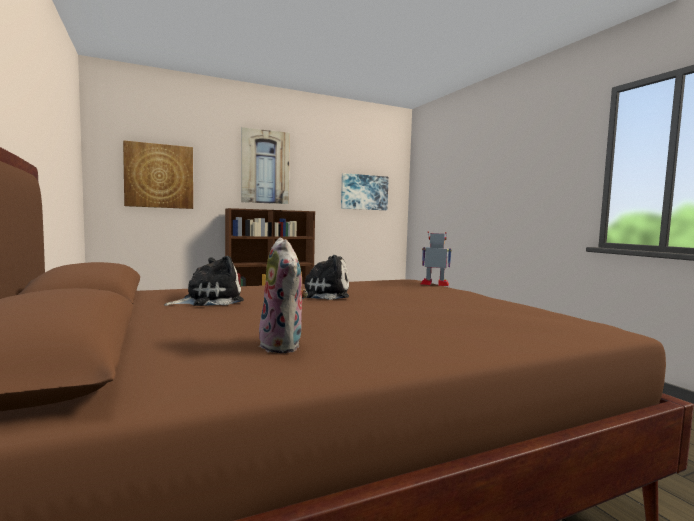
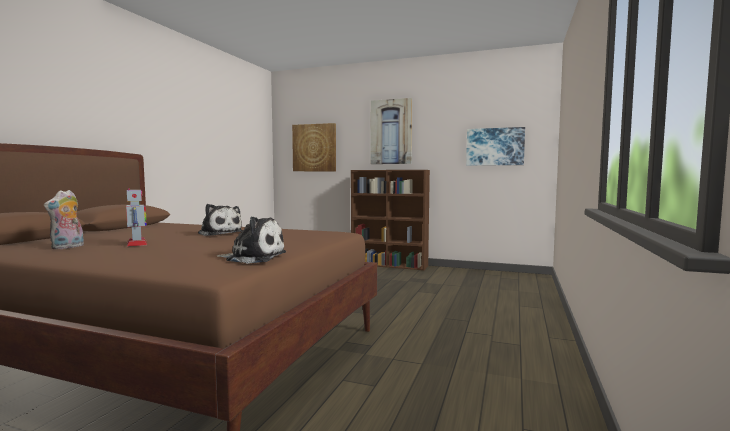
camera: 45 degrees right, 0 degrees up
plush toy [164,256,244,306] -> plush toy moved to [217,216,286,264]
toy robot [421,232,452,286] -> toy robot moved to [126,188,147,247]

